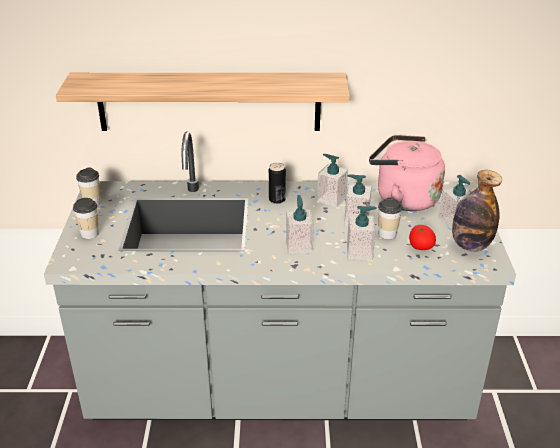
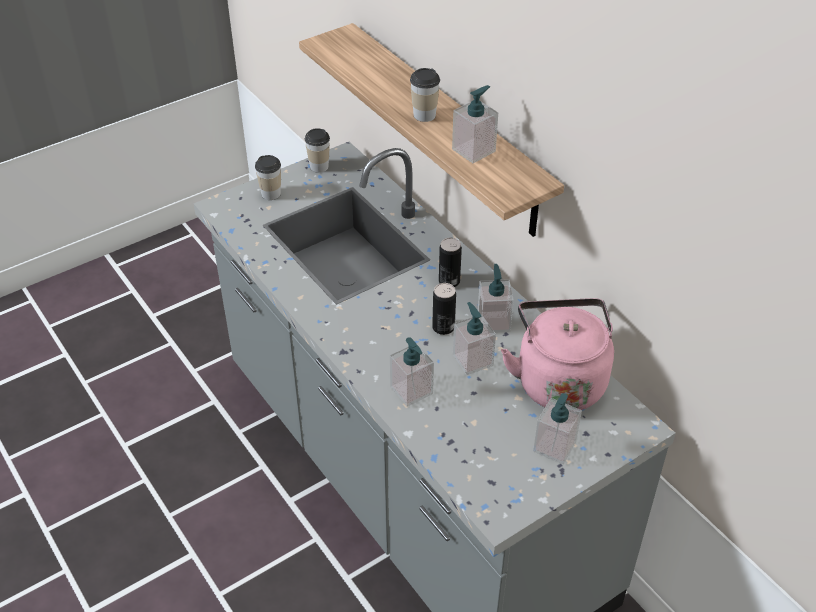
camera: 55 degrees right, 10 degrees up
soap dispenser [286,195,314,254] -> soap dispenser moved to [452,85,498,163]
cup [378,197,402,240] -> cup moved to [410,68,440,122]
tomato [409,225,436,250] -> none
bottle [452,170,502,252] -> none
none -> can [432,283,456,335]

